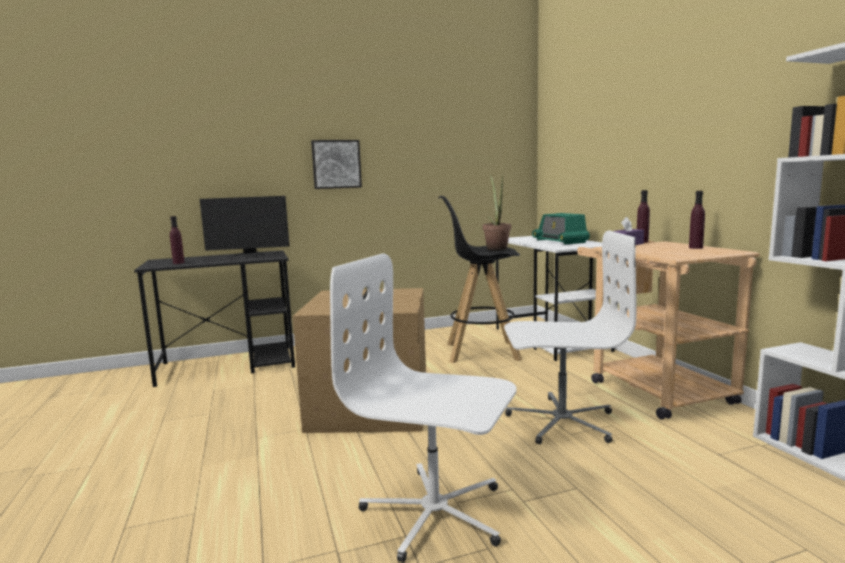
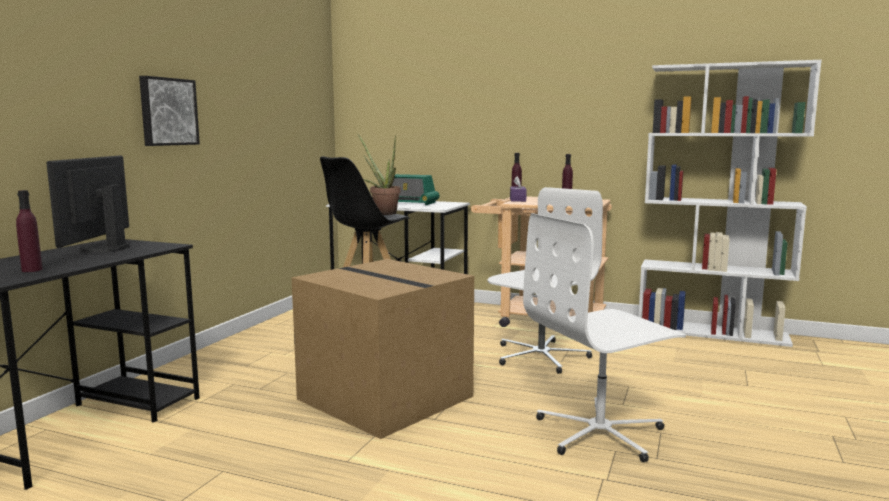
camera: 50 degrees left, 0 degrees up
monitor [200,196,289,258] -> monitor turned 150 degrees clockwise [46,155,129,253]

